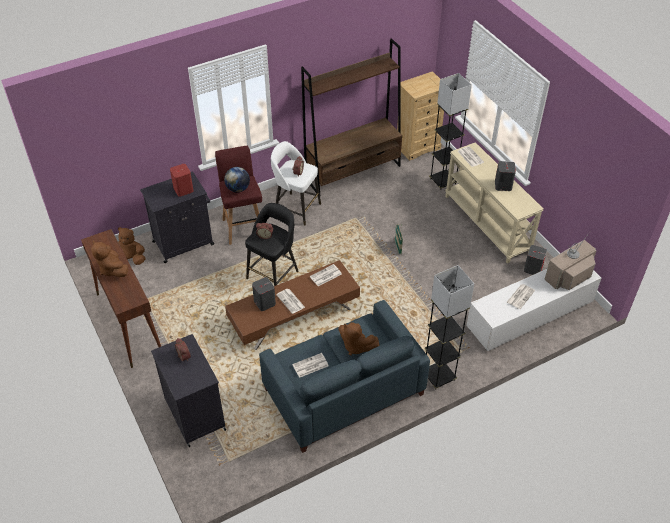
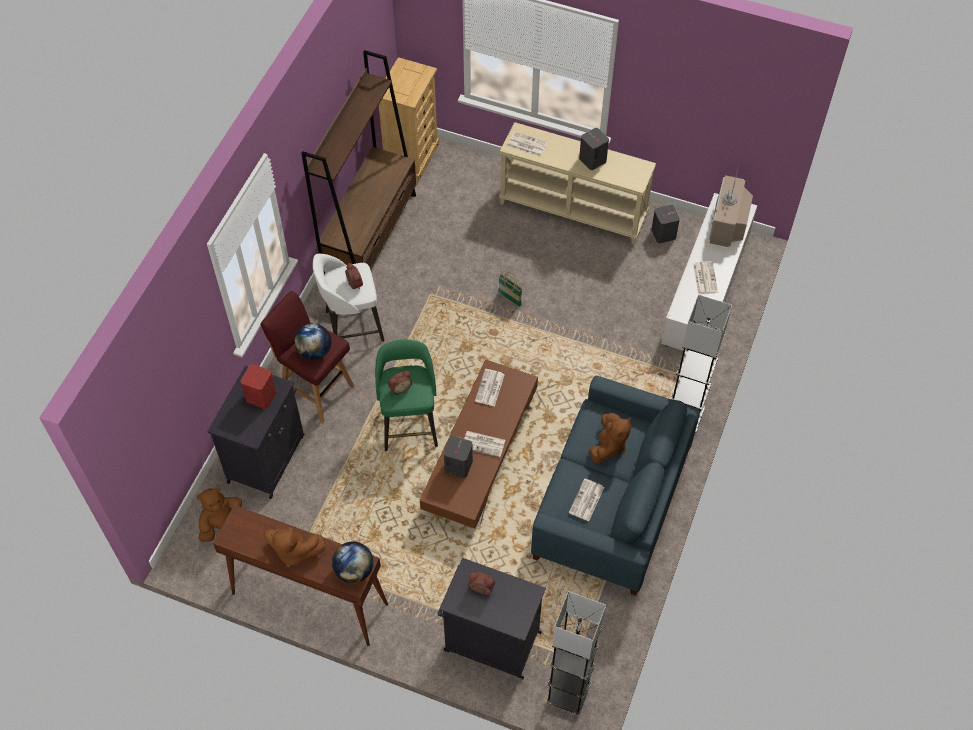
camera: 40 degrees left, 10 degrees up
black stool [245,203,299,286] -> green stool [375,339,438,451]
brown plush toy [338,322,380,355] -> brown plush toy turned 60 degrees counterclockwise [589,413,631,463]
grey floor lamp [429,73,472,190] -> grey floor lamp moved to [546,591,606,715]
none -> globe [332,542,373,583]

